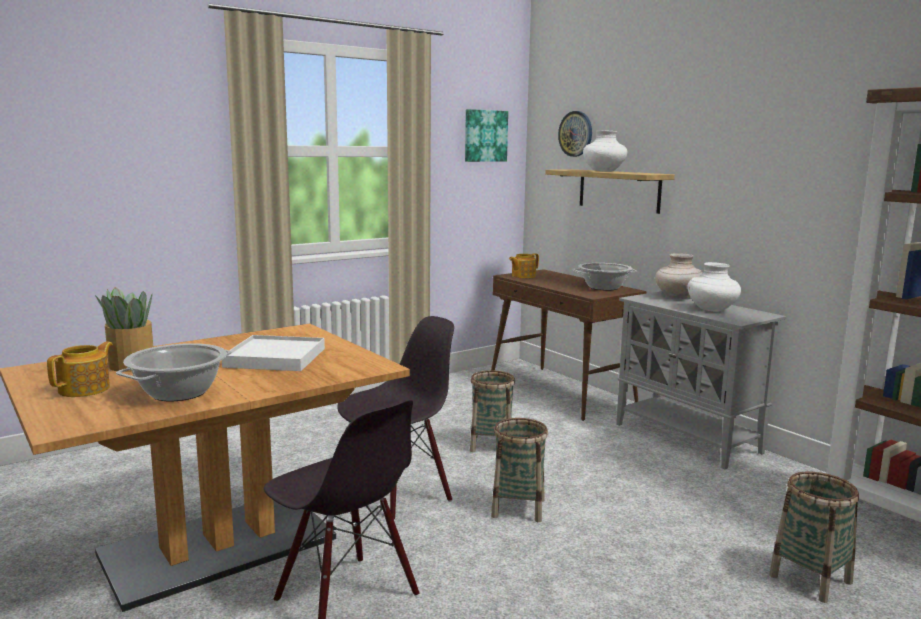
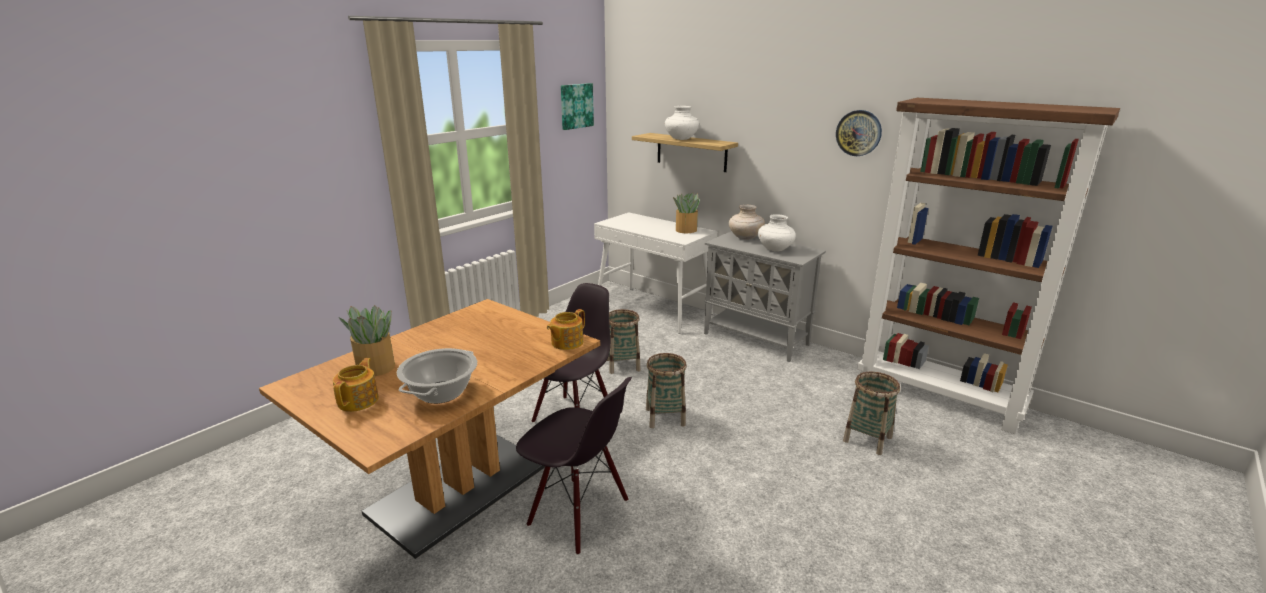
camera: 15 degrees left, 10 degrees up
white tray [222,335,325,371] -> none
brown console table [491,269,647,421] -> white console table [594,212,718,334]
teapot [509,253,539,278] -> teapot moved to [547,309,585,350]
wall clock [558,111,592,157] -> wall clock moved to [836,110,882,156]
cooking pot [573,263,637,290] -> potted plant [673,193,699,233]

